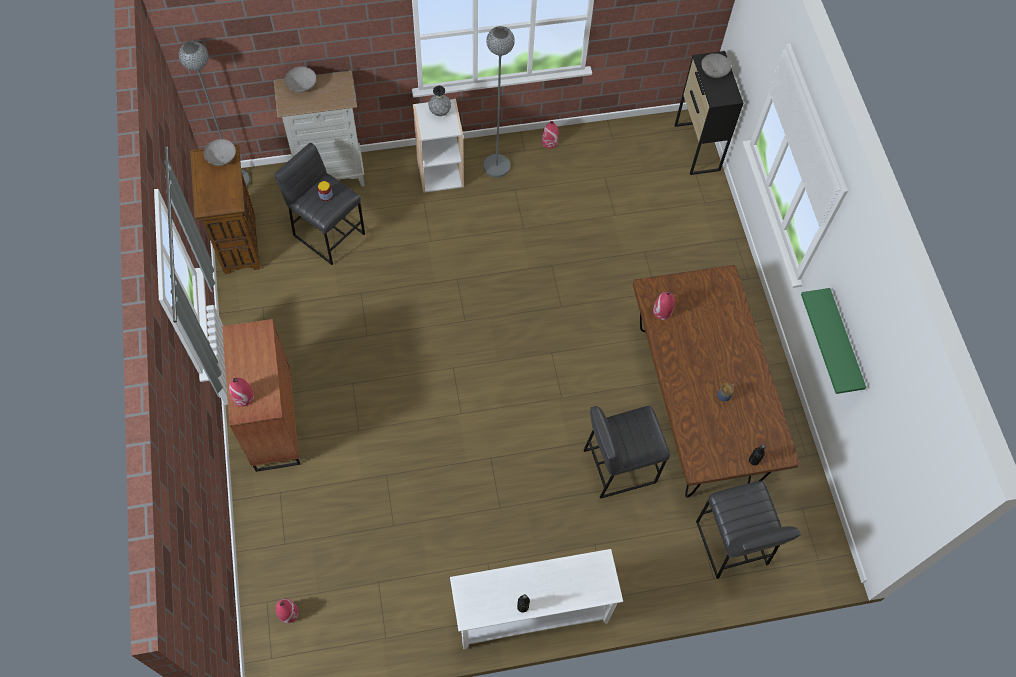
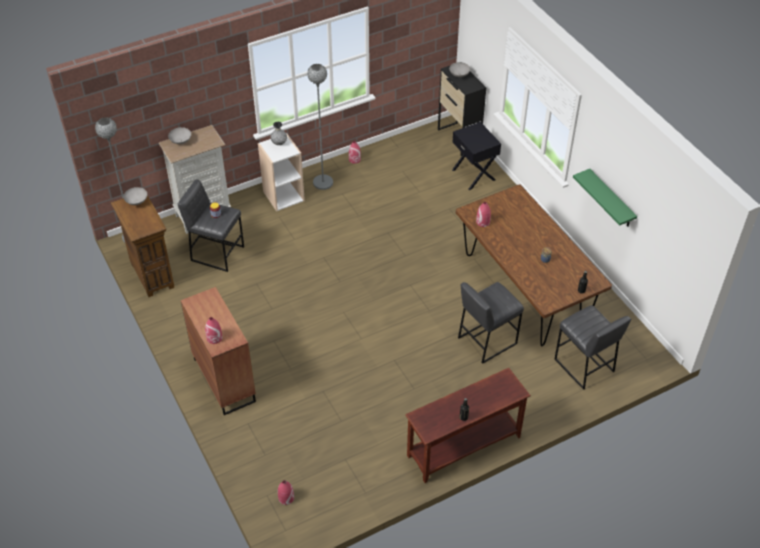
camera: 15 degrees left, 15 degrees down
white console table [450,549,623,649] -> brown console table [405,368,531,483]
none -> black nightstand [452,122,501,190]

